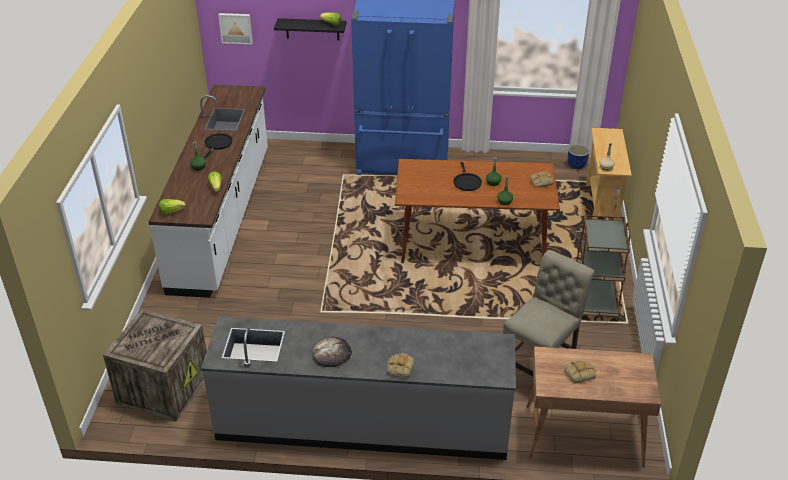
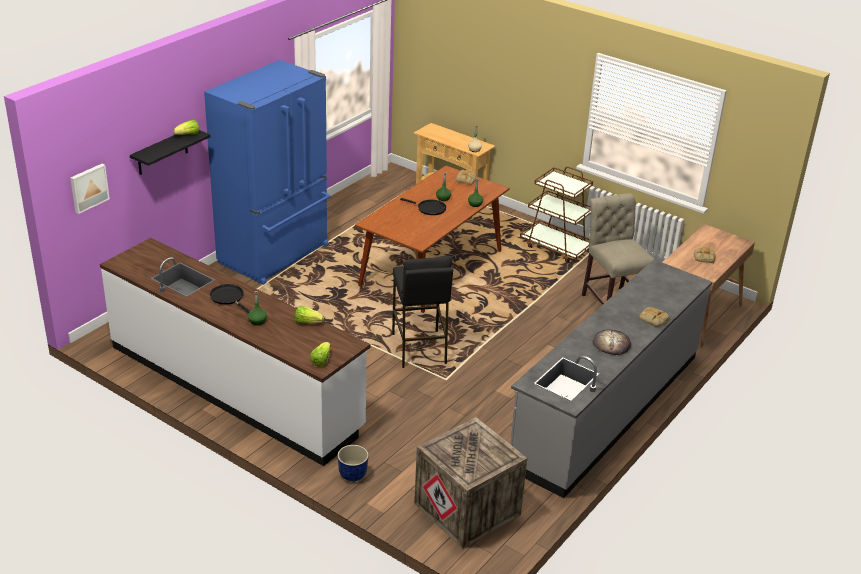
camera: 60 degrees left, 5 degrees down
planter [568,144,590,169] -> planter moved to [337,445,369,482]
none -> black stool [392,256,453,368]

